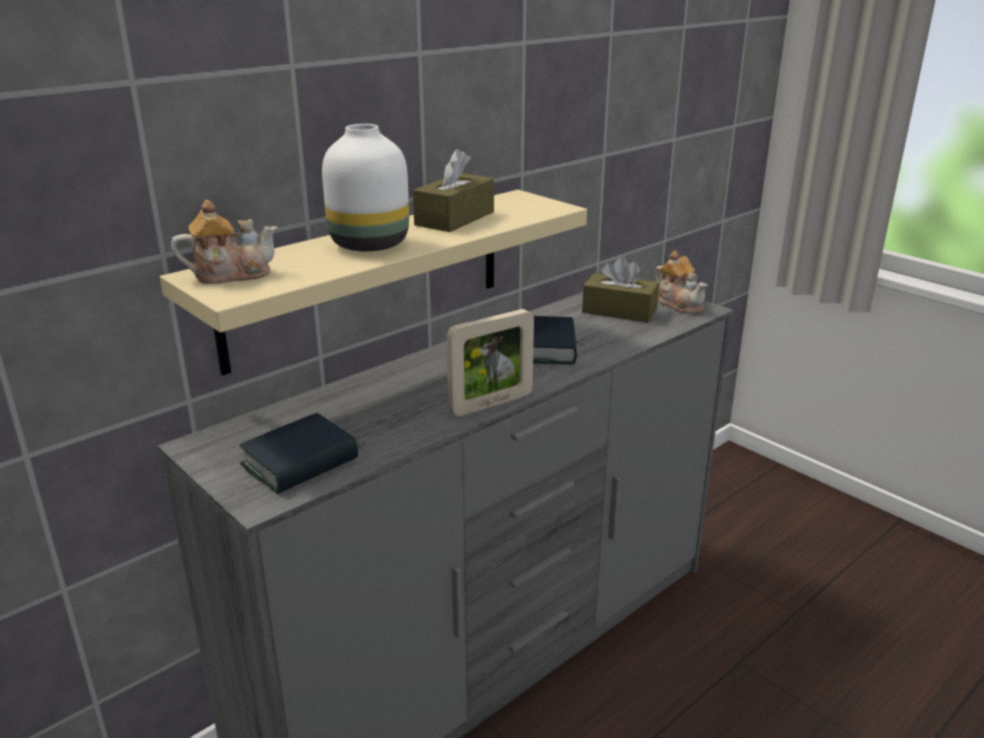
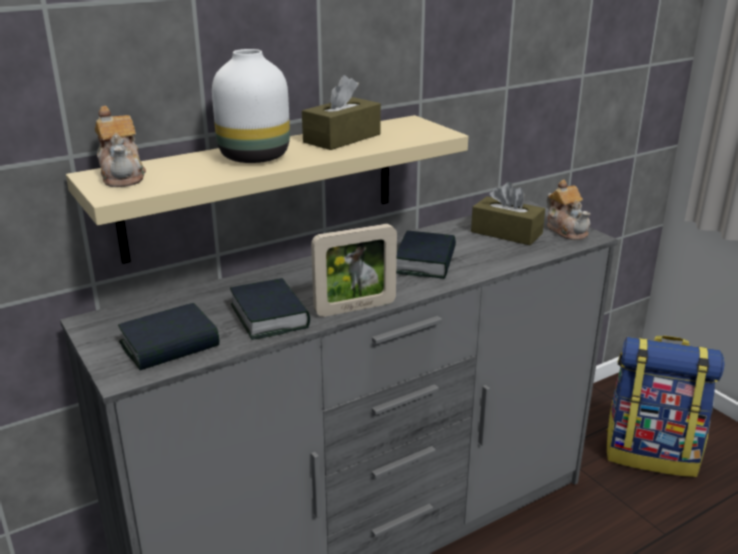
camera: 10 degrees right, 0 degrees up
teapot [171,200,278,284] -> teapot turned 75 degrees clockwise [95,106,146,187]
none -> book [230,278,310,340]
none -> backpack [606,336,725,477]

